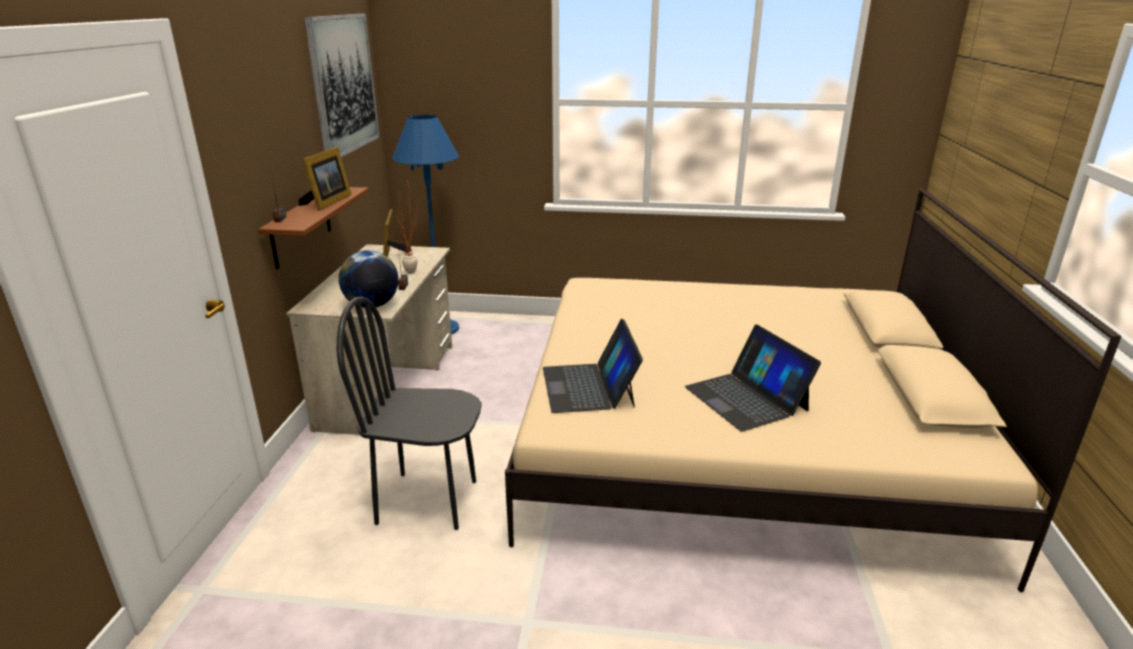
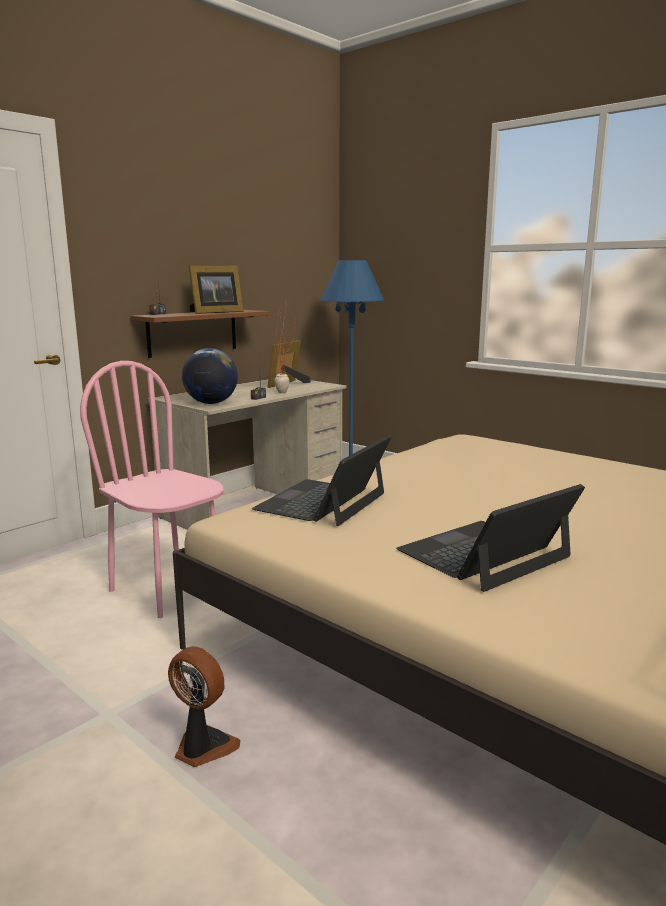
camera: 35 degrees right, 10 degrees down
picture [304,14,380,157] -> none
black chair [337,297,482,530] -> pink chair [80,361,224,618]
laptop [685,324,821,432] -> laptop turned 45 degrees clockwise [396,484,585,592]
none -> fan [168,647,241,767]

